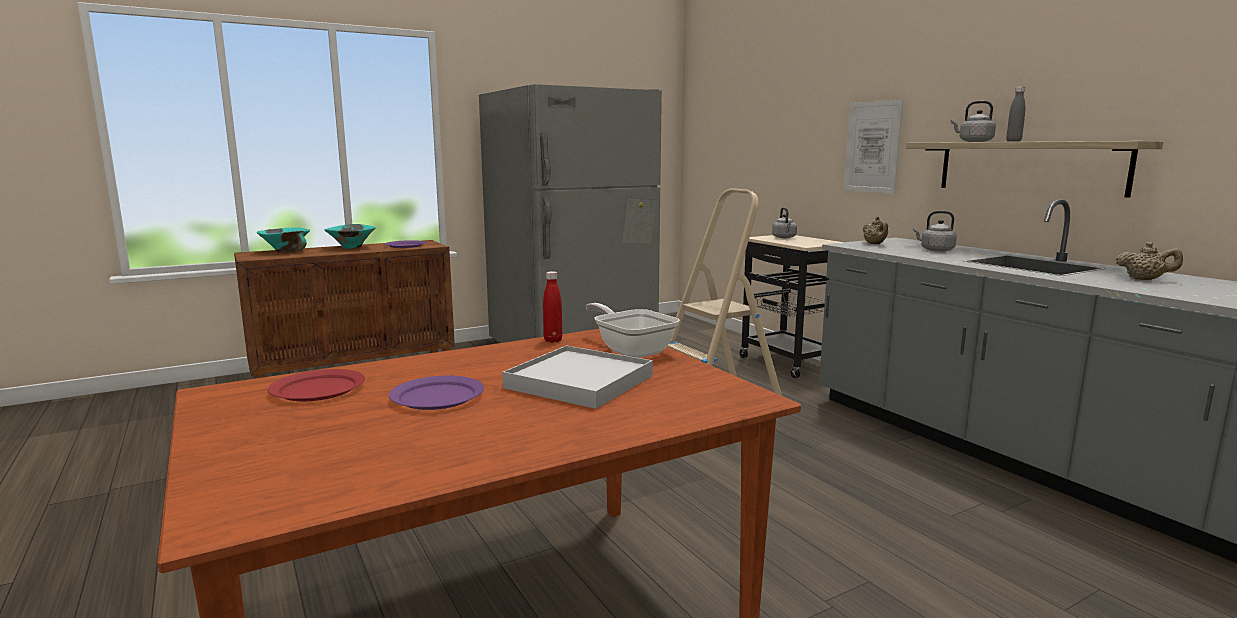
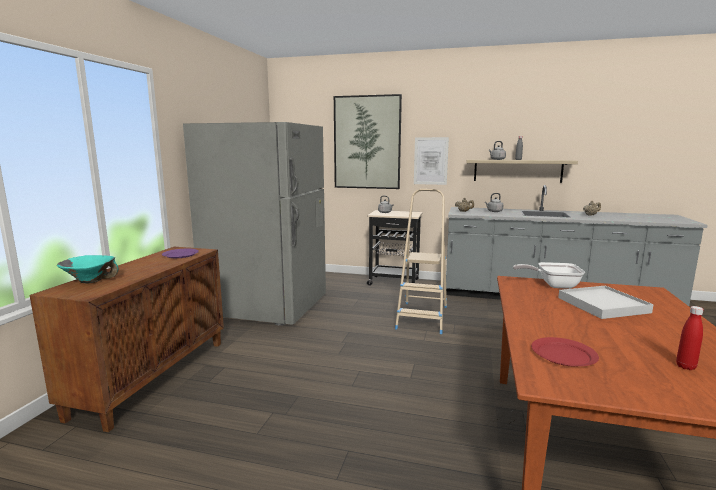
camera: 45 degrees left, 0 degrees up
turquoise bowl [325,224,376,249] -> none
purple plate [389,376,484,410] -> none
red bottle [543,271,562,343] -> red bottle moved to [676,306,704,370]
none -> picture [334,94,402,189]

